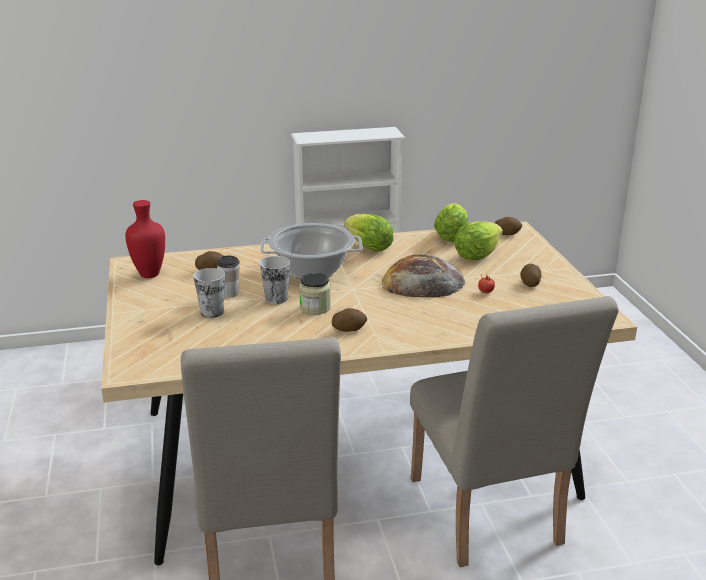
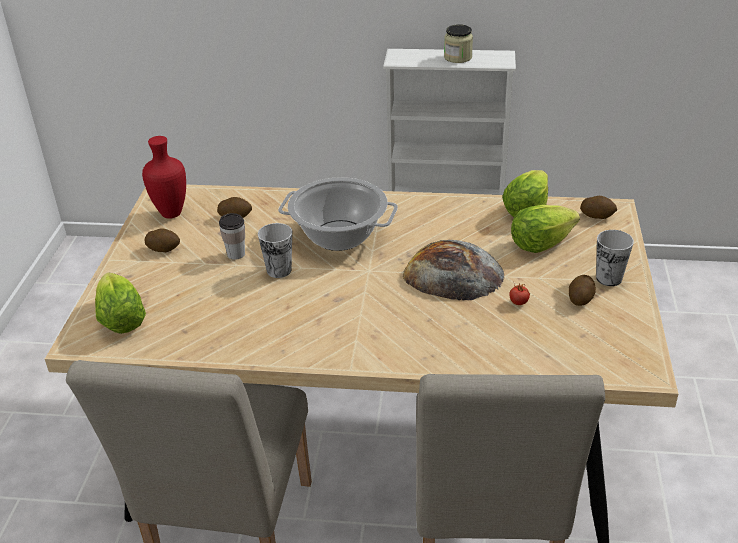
camera: 20 degrees right, 10 degrees up
cup [193,268,225,318] -> cup moved to [596,230,634,286]
jar [299,273,331,315] -> jar moved to [444,24,473,63]
potato [332,308,368,332] -> potato moved to [145,228,180,252]
lettuce [344,214,394,252] -> lettuce moved to [95,273,146,334]

